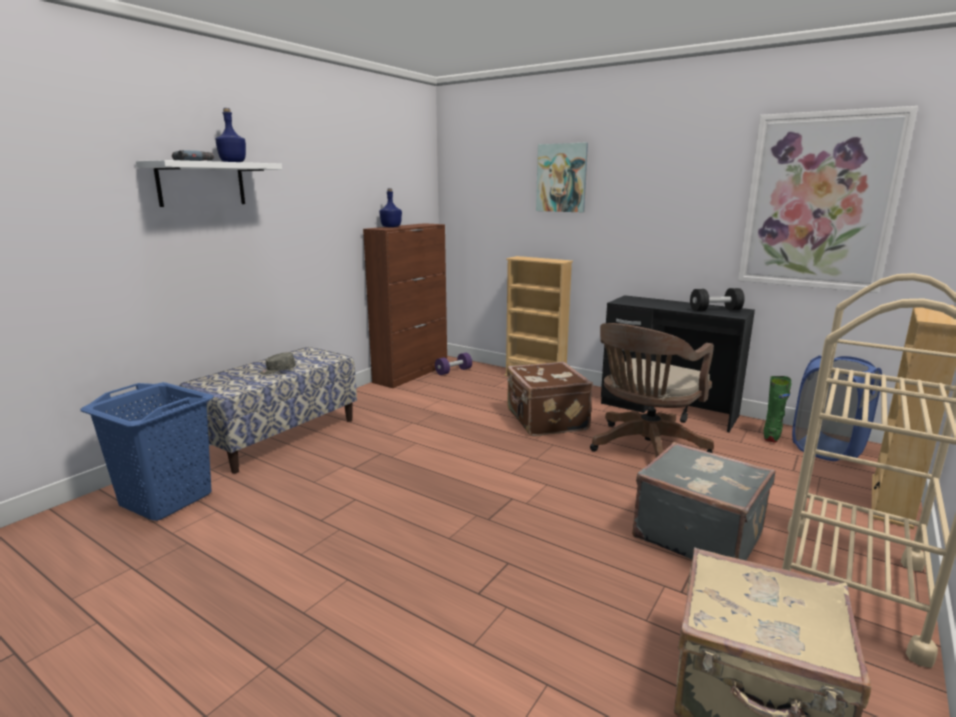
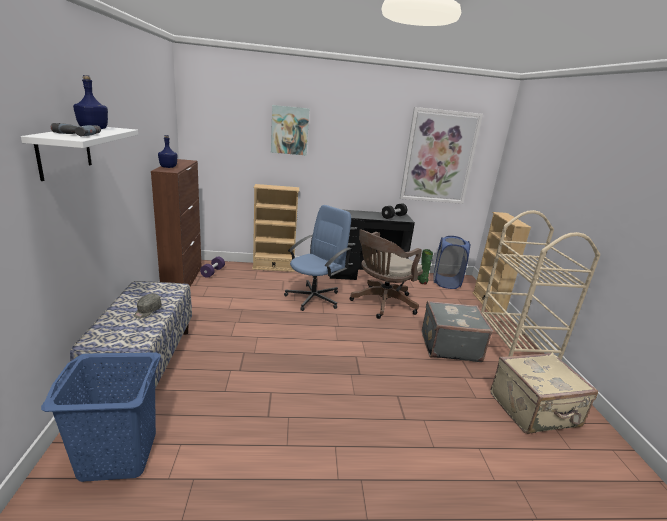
camera: 40 degrees left, 5 degrees up
brown suitcase [507,362,593,436] -> blue office chair [284,205,352,311]
brown office chair [590,323,714,457] -> brown office chair turned 45 degrees clockwise [350,230,423,319]

